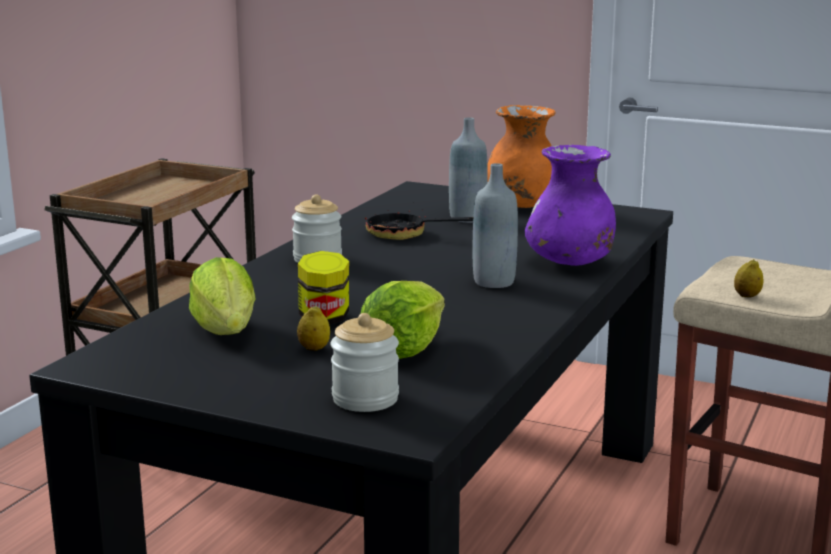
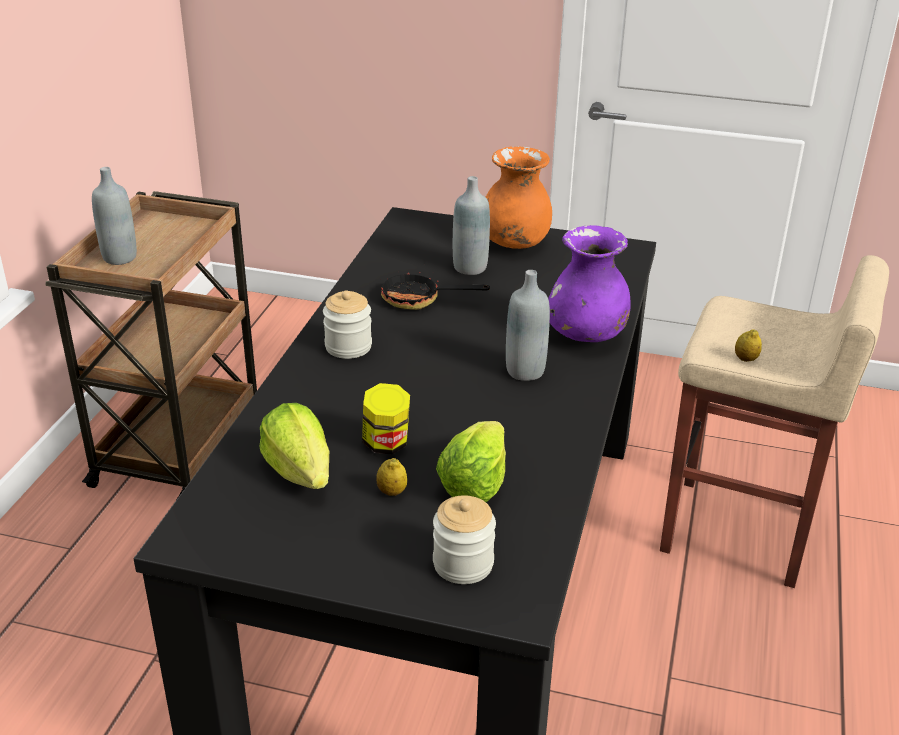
camera: 10 degrees left, 15 degrees up
none -> grey bottle [92,167,137,265]

